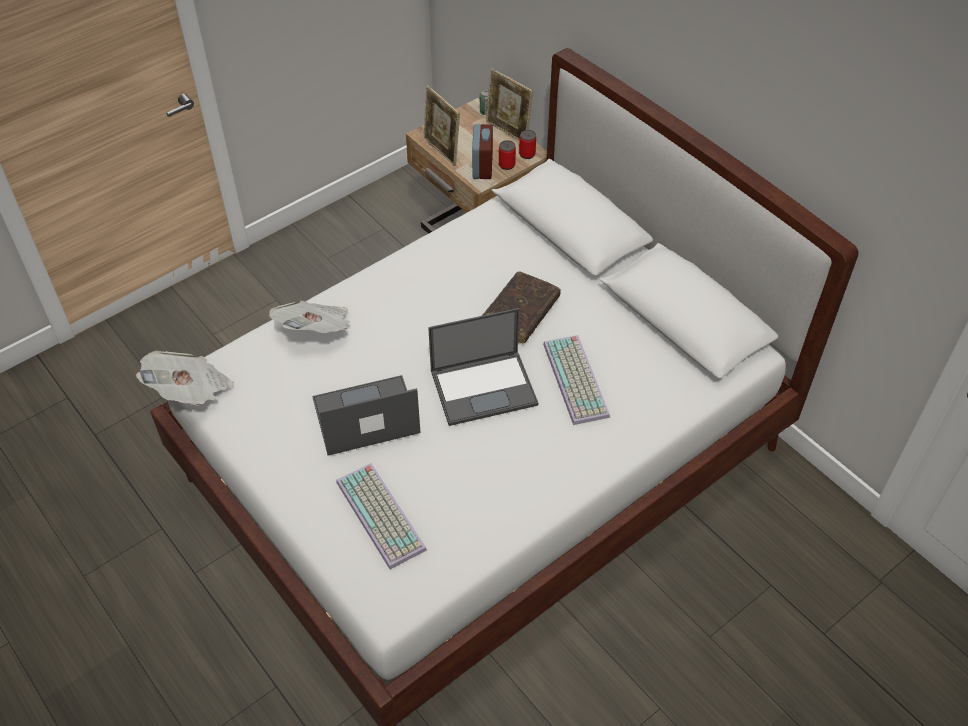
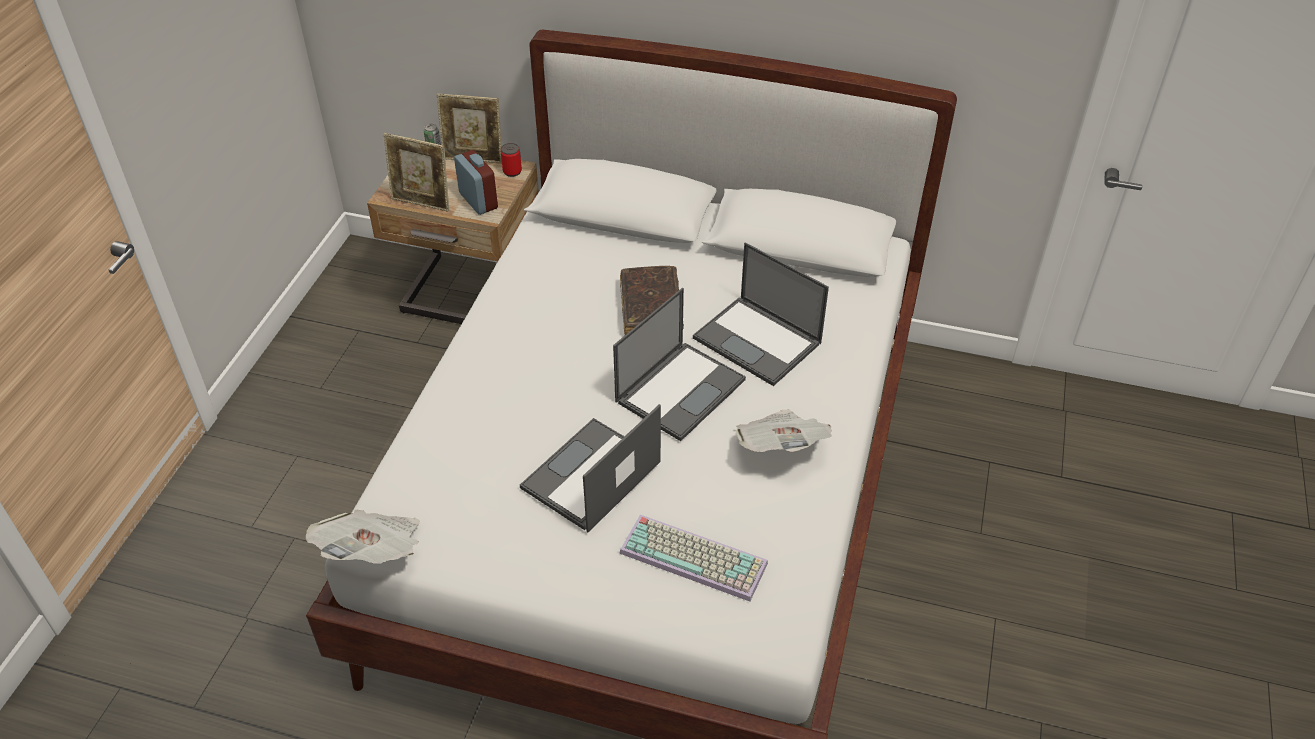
camera: 35 degrees left, 5 degrees down
newspaper [269,301,349,333] -> newspaper moved to [736,410,832,452]
can [499,140,516,170] -> none
keyboard [543,335,610,425] -> laptop [693,242,829,386]

